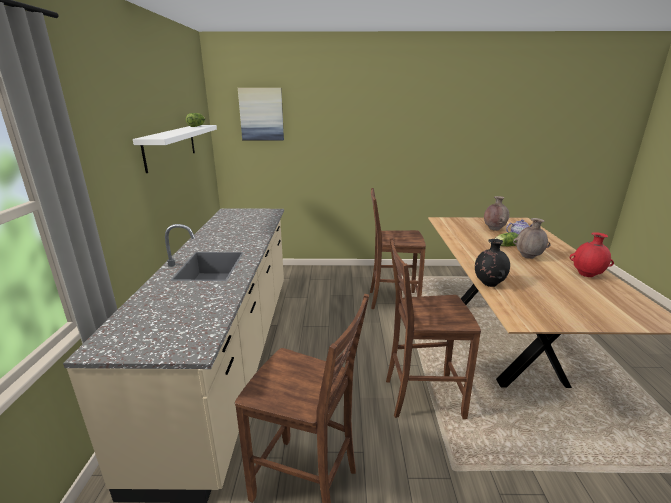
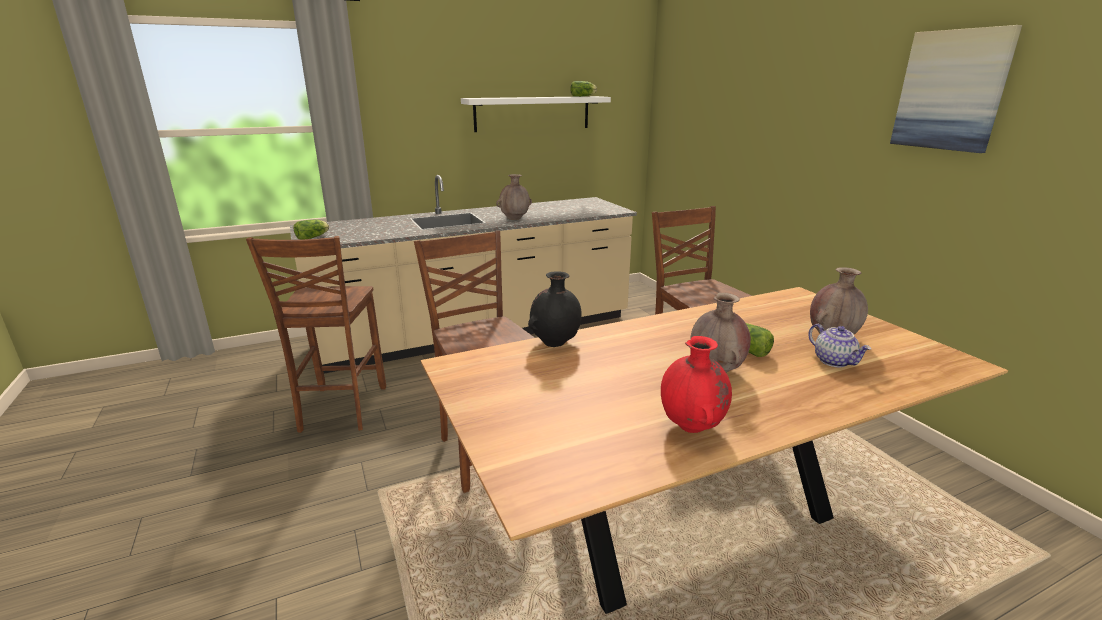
camera: 65 degrees right, 0 degrees up
picture [238,88,284,140] -> picture moved to [890,25,1022,153]
none -> lettuce [294,220,329,240]
none -> brown vase [496,174,532,220]

